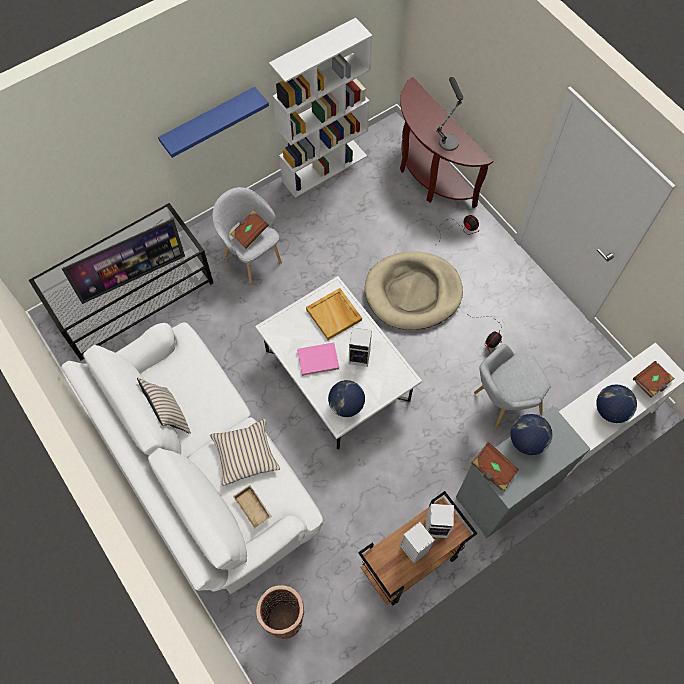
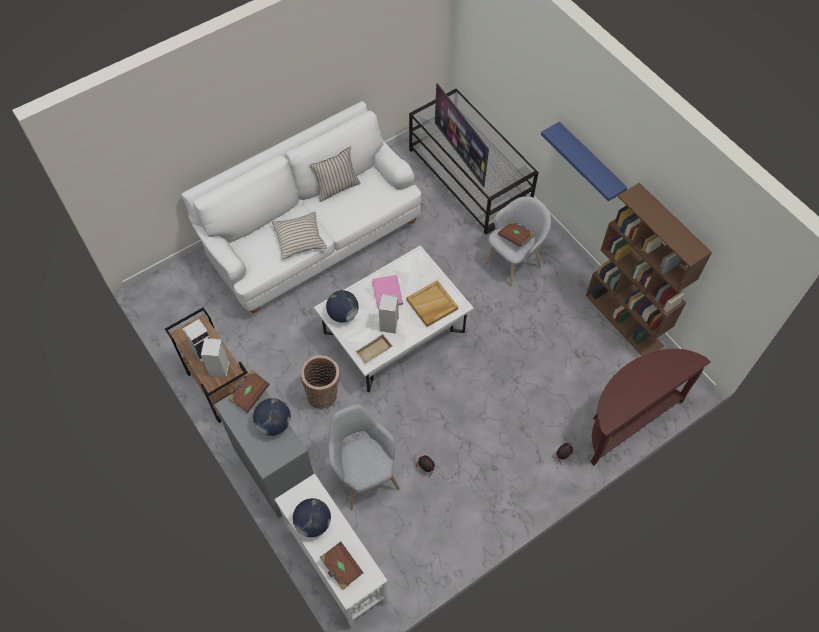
camera: 90 degrees right, 5 degrees down
beige tray [233,485,272,529] -> beige tray moved to [356,334,392,364]
basket [256,585,304,639] -> basket moved to [301,355,340,409]
white bookcase [269,18,372,198] -> brown bookcase [586,183,712,356]
beige dog bed [365,251,463,330] -> none
table lamp [436,77,463,151] -> none

